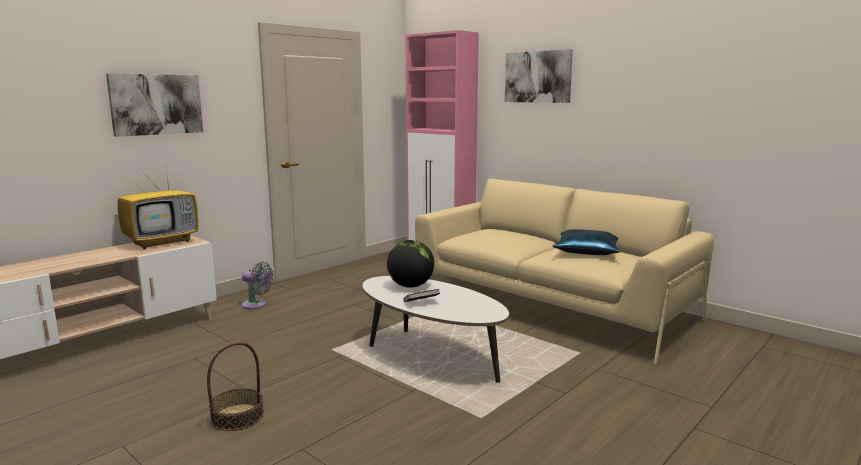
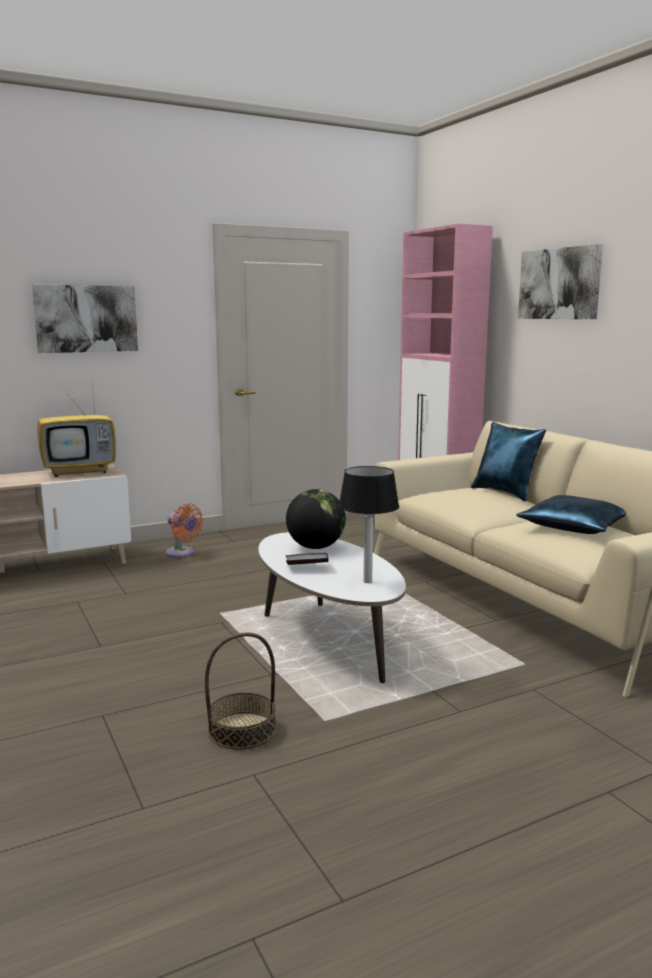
camera: 20 degrees right, 0 degrees up
basket [207,342,264,431] -> basket moved to [205,632,276,750]
grey fan [241,262,273,309] -> orange fan [166,503,203,558]
none -> table lamp [338,466,399,583]
none -> blue pillow [471,422,546,501]

